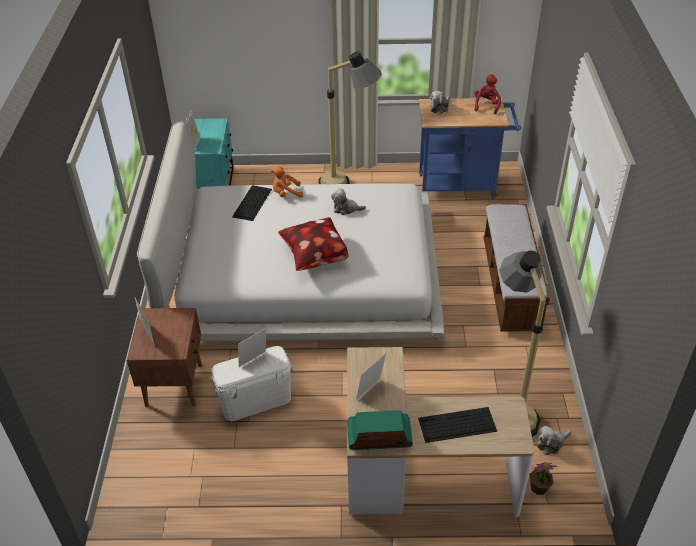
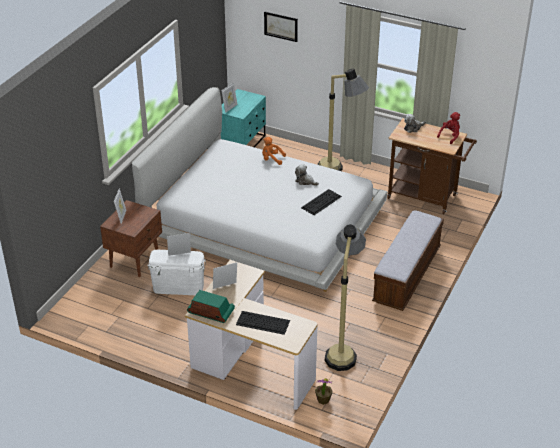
camera: 25 degrees right, 5 degrees down
keyboard [232,185,272,221] -> keyboard moved to [301,189,342,215]
pillow [278,217,348,271] -> none
blue cart [419,98,521,199] -> brown cart [388,118,477,214]
plush toy [537,426,572,455] -> none
none -> picture [264,11,298,42]

